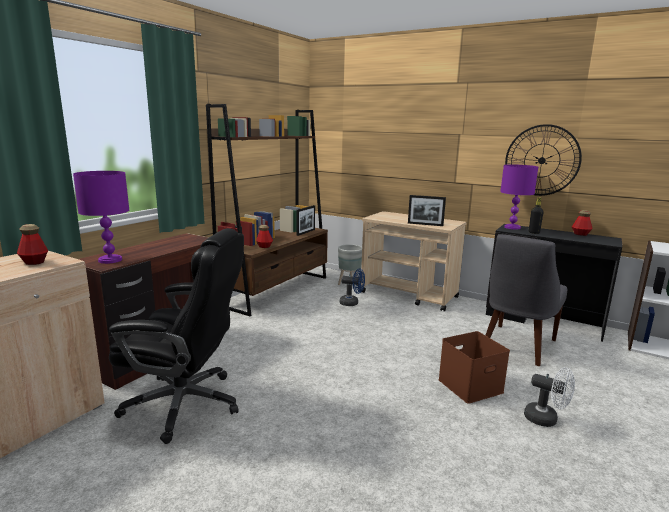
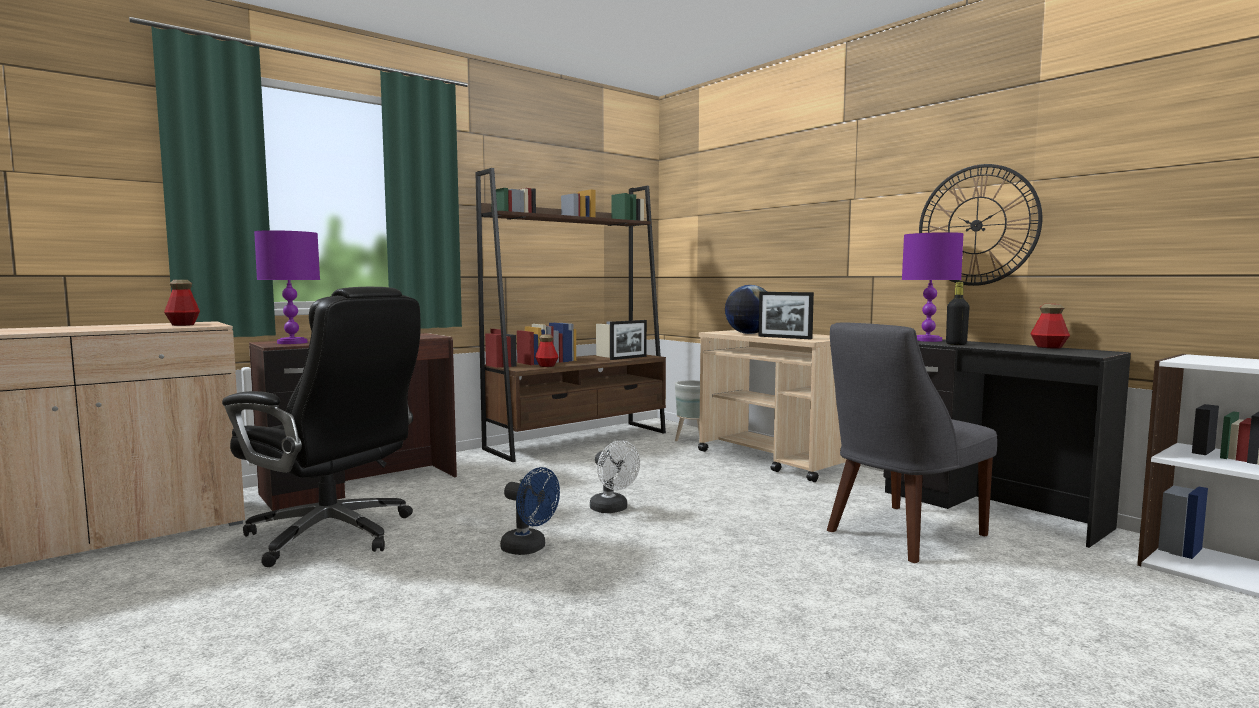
camera: 20 degrees right, 10 degrees down
blue fan [339,269,365,306] -> blue fan moved to [500,467,560,555]
brown storage box [438,331,510,404] -> none
white fan [524,367,575,427] -> white fan moved to [590,440,640,513]
none -> globe [725,285,767,334]

